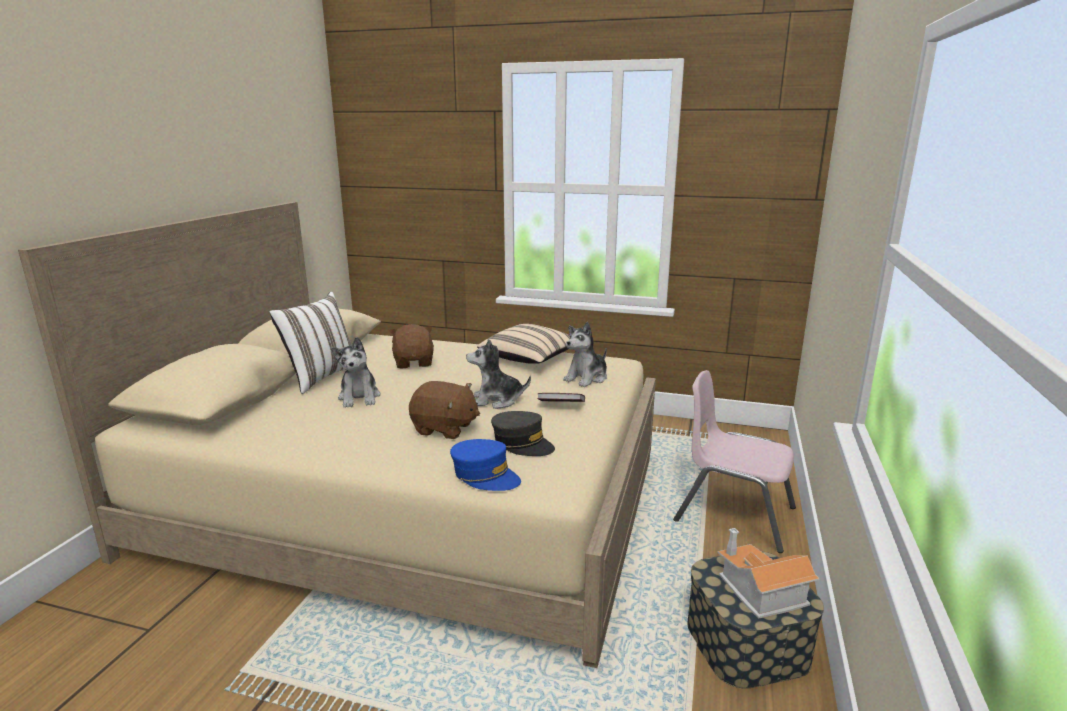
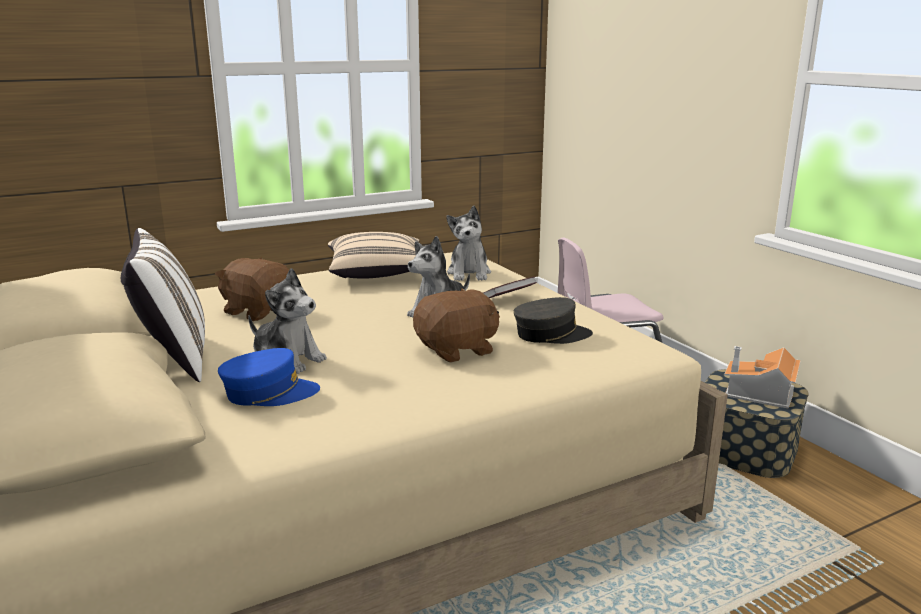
camera: 45 degrees left, 0 degrees up
blue cap [450,439,521,491] -> blue cap moved to [218,348,320,406]

